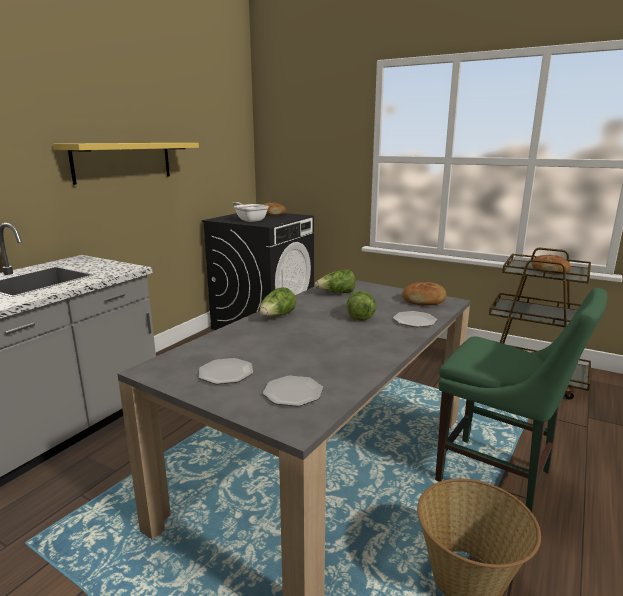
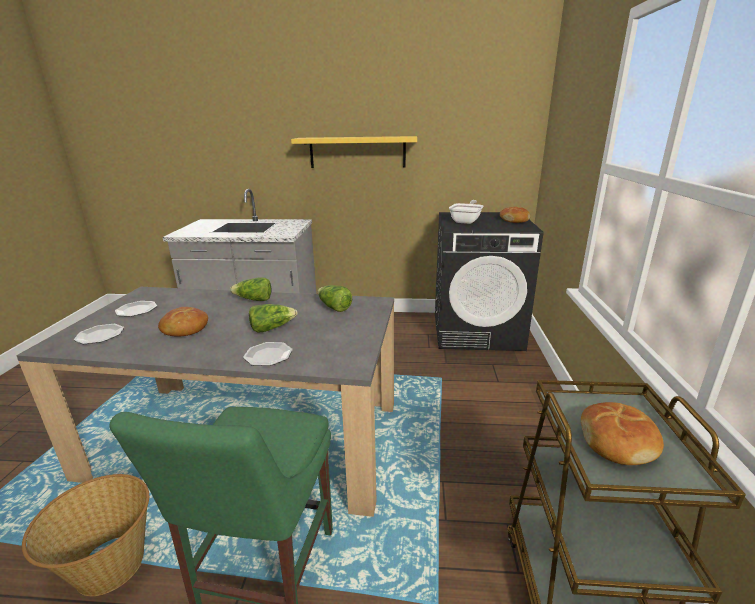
camera: 65 degrees right, 5 degrees up
bread [402,282,447,305] -> bread moved to [158,307,208,337]

